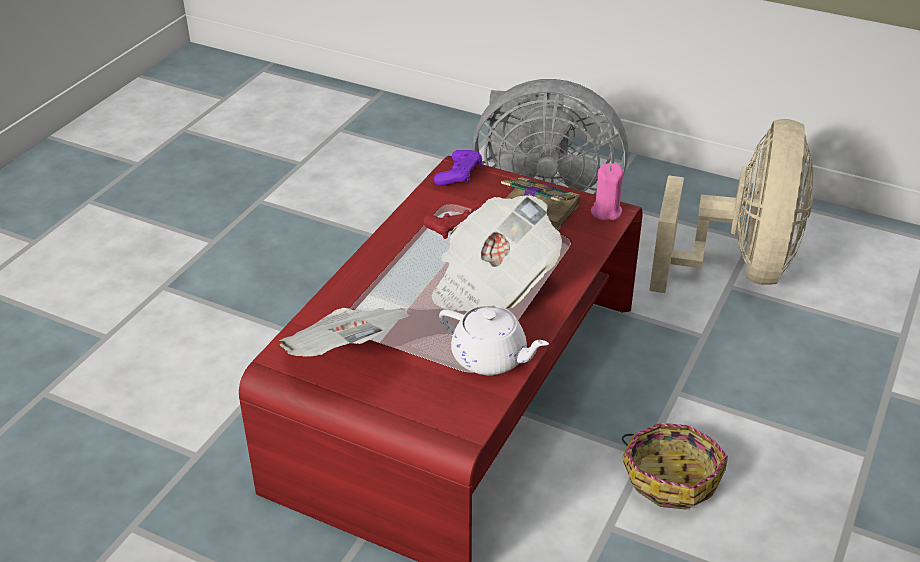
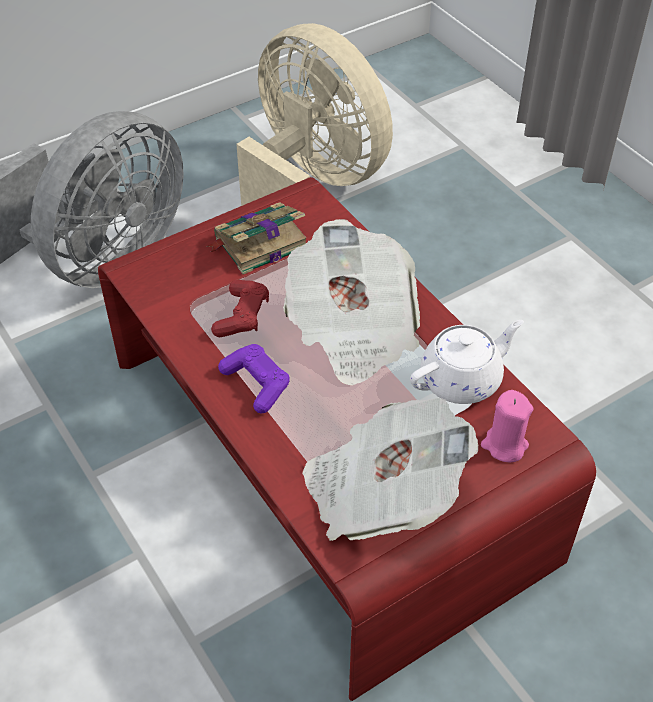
camera: 60 degrees left, 10 degrees up
purple game controller [434,150,482,186] -> purple game controller moved to [218,344,290,413]
pink candle [591,163,623,220] -> pink candle moved to [481,390,534,462]
basket [622,423,728,510] -> none

